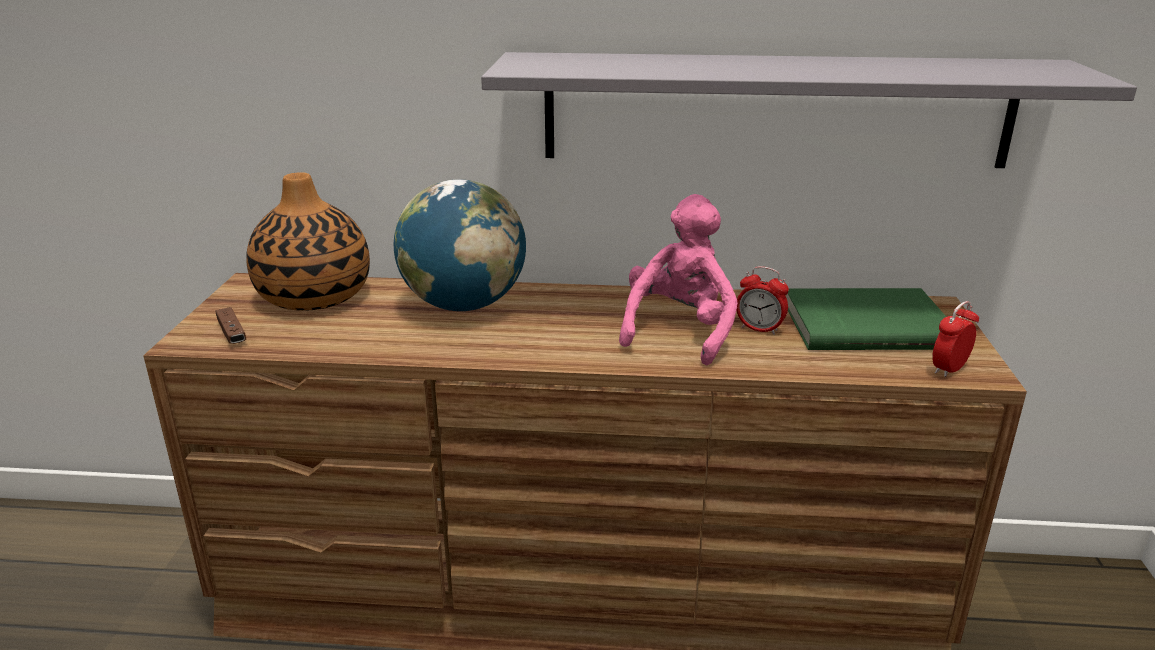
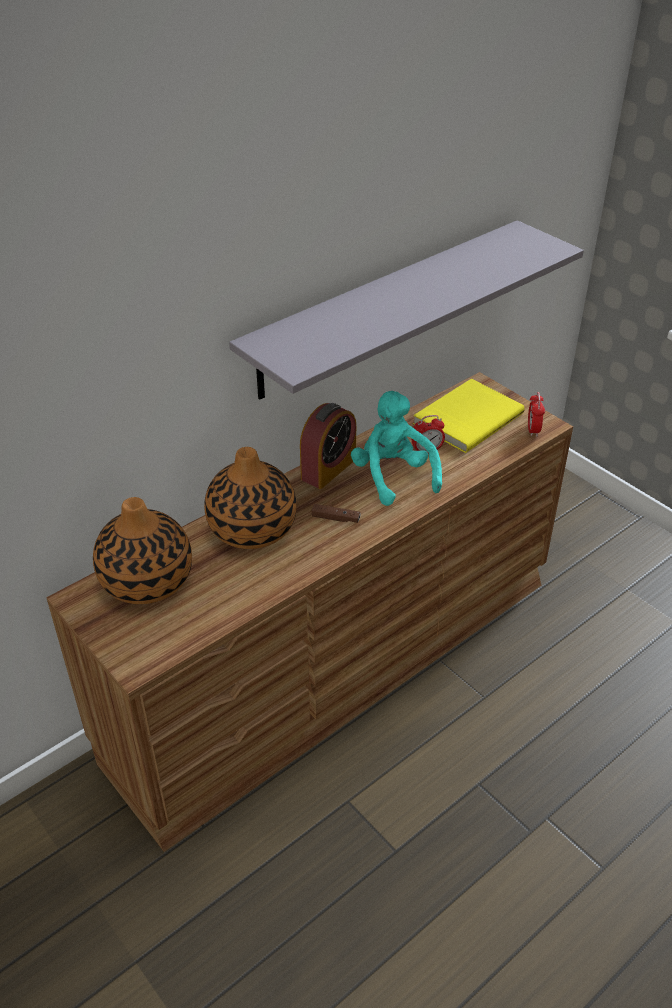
camera: 45 degrees left, 15 degrees up
brown game controller [216,307,246,344] -> brown game controller moved to [311,504,360,523]
globe [394,179,526,311] -> vase [204,447,297,549]
pink plush toy [619,194,738,365] -> turquoise plush toy [351,391,442,506]
green book [786,288,946,350] -> yellow book [413,379,525,453]
none -> alarm clock [300,403,356,489]

